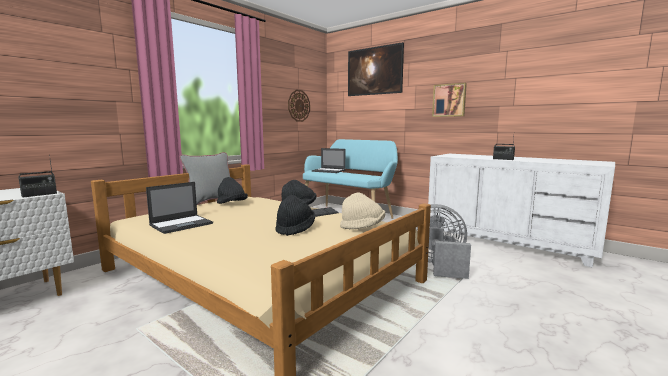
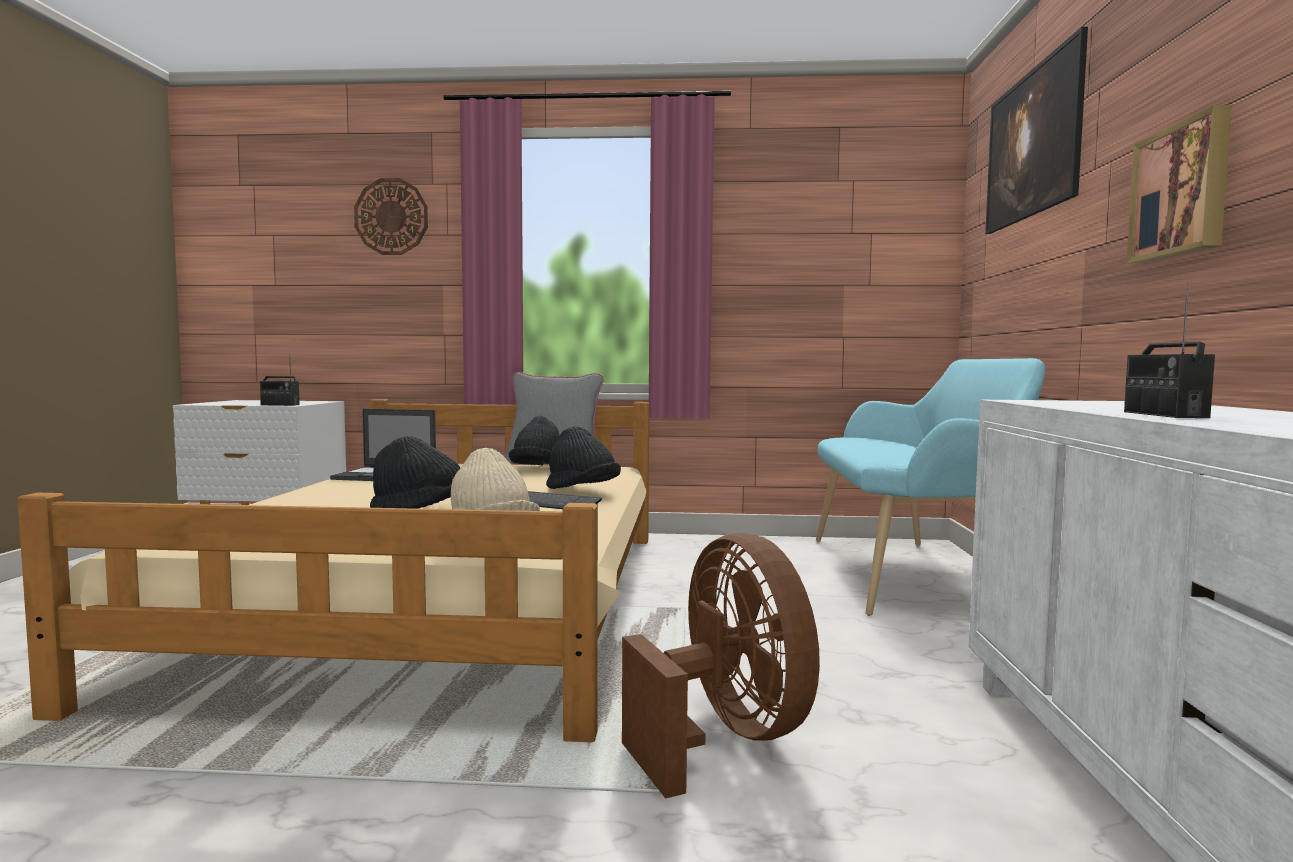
camera: 55 degrees right, 5 degrees down
wall clock [288,90,310,122] -> wall clock moved to [354,178,428,255]
laptop [312,148,345,173] -> none
grey fan [416,204,471,279] -> brown fan [622,533,820,799]

